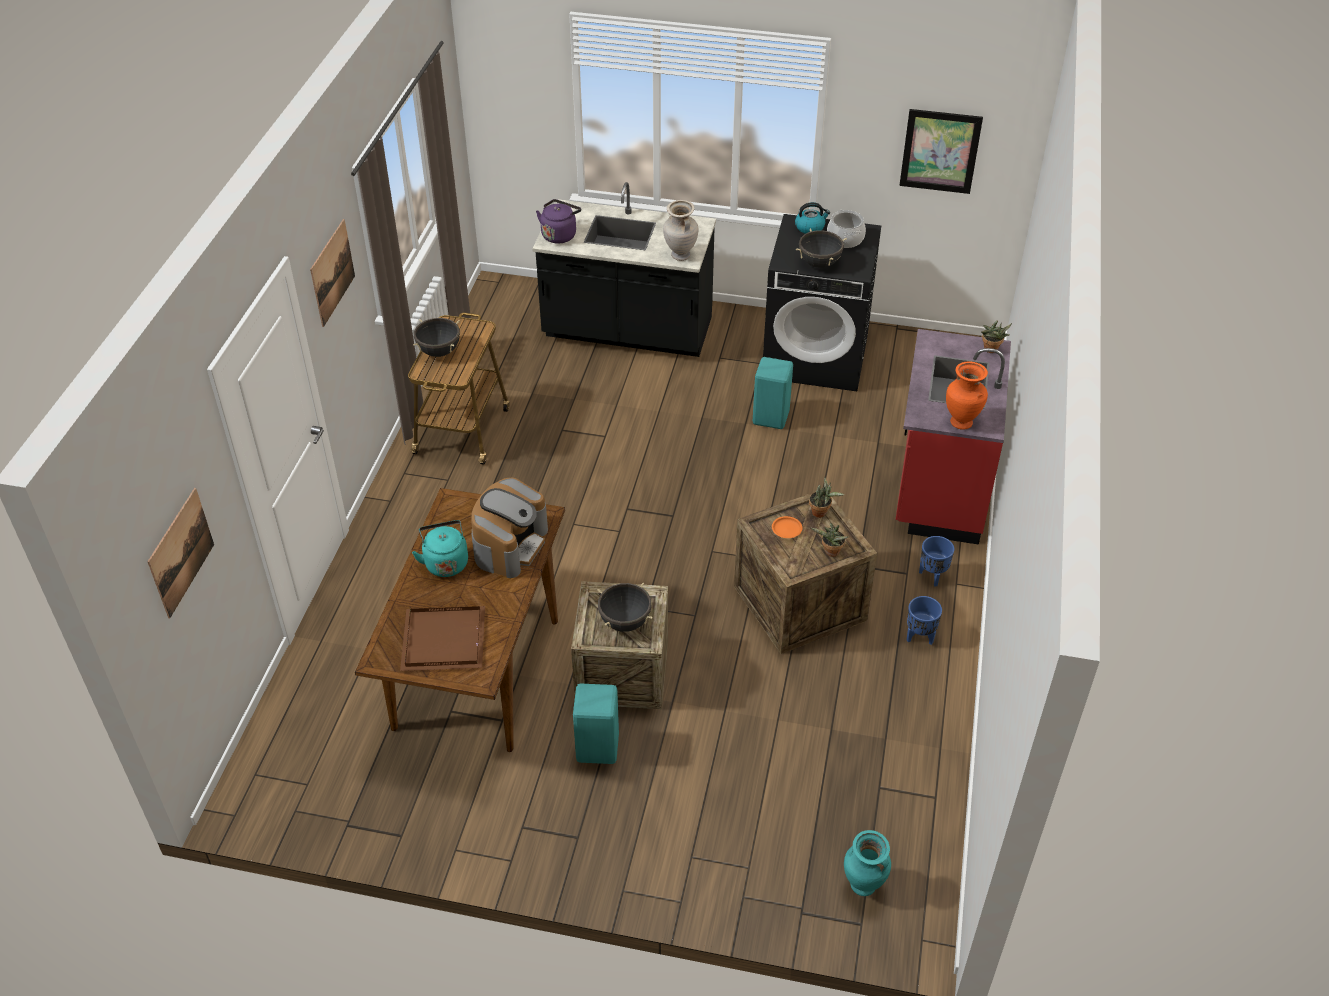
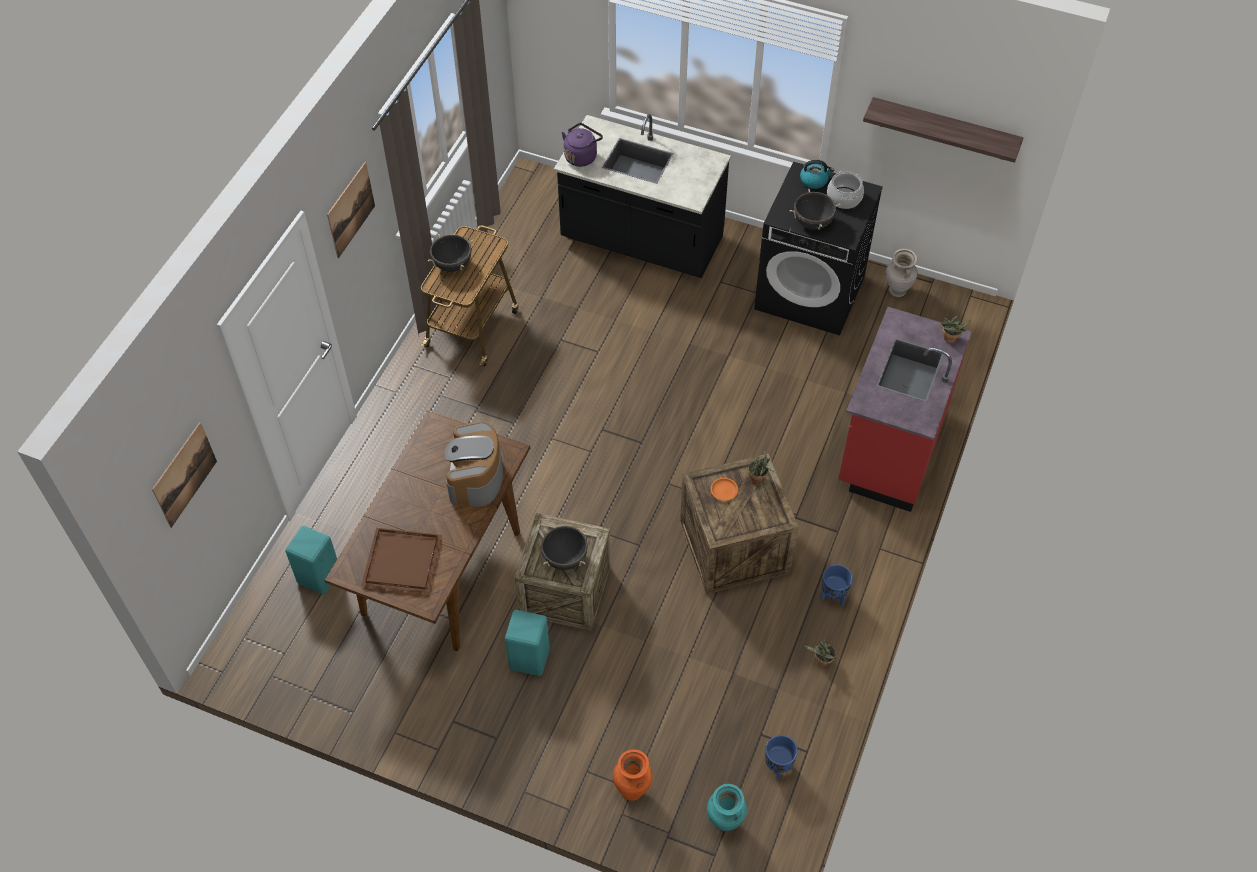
camera: 10 degrees right, 10 degrees up
turquoise kettle [412,520,468,577] -> none
coffee machine [471,478,548,578] -> coffee machine turned 150 degrees clockwise [445,421,503,506]
beige vase [663,200,698,261] -> beige vase moved to [886,249,918,297]
turquoise stool [753,357,793,429] -> turquoise stool moved to [285,526,337,594]
potted plant [811,523,848,557] -> potted plant moved to [804,639,837,666]
picture [899,109,983,194] -> shelf [863,97,1024,163]
blue planter [919,536,954,587] -> blue planter moved to [765,735,798,780]
orange vase [946,361,988,430] -> orange vase moved to [613,749,653,801]

